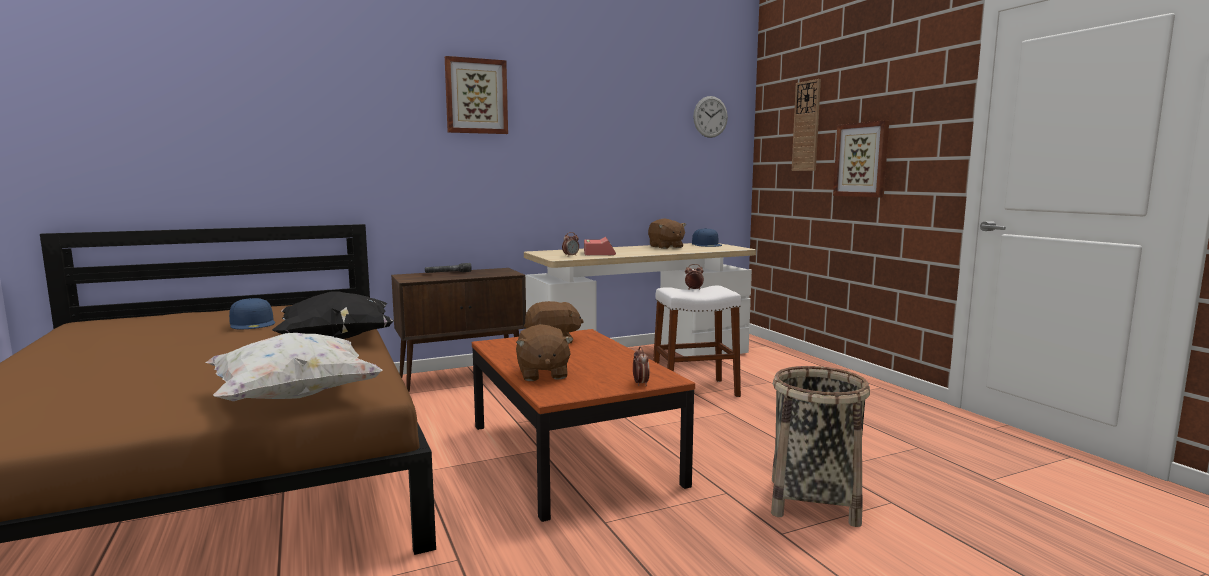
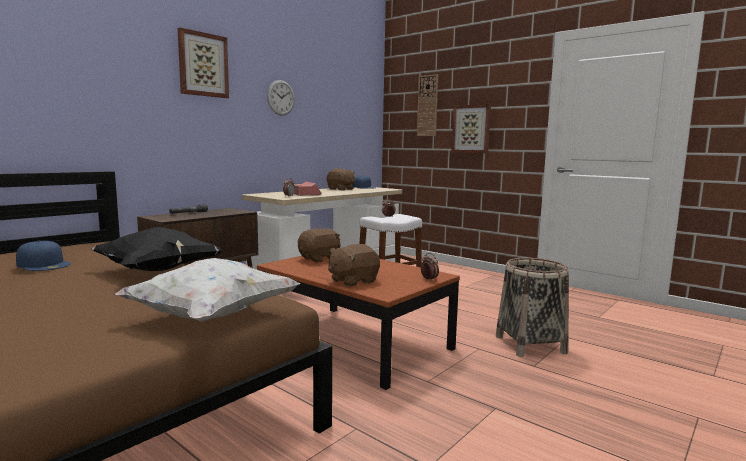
camera: 25 degrees left, 0 degrees up
brown plush toy [516,324,573,381] -> brown plush toy turned 90 degrees clockwise [328,244,380,287]
wall clock [693,96,728,138] -> wall clock moved to [267,80,295,116]

